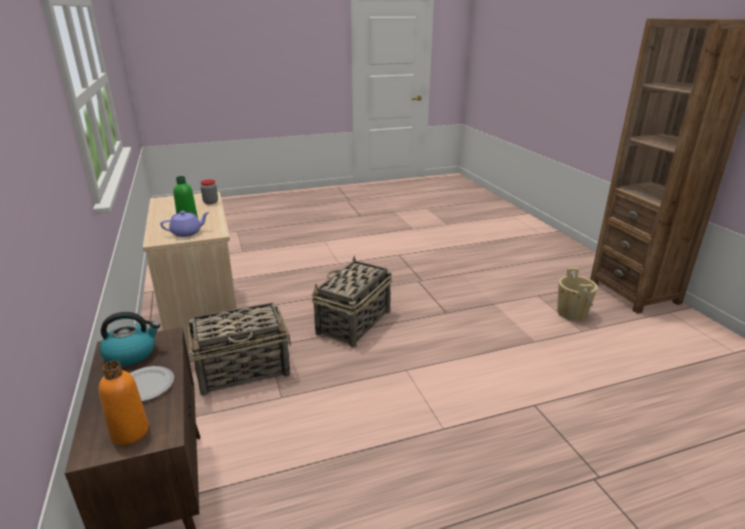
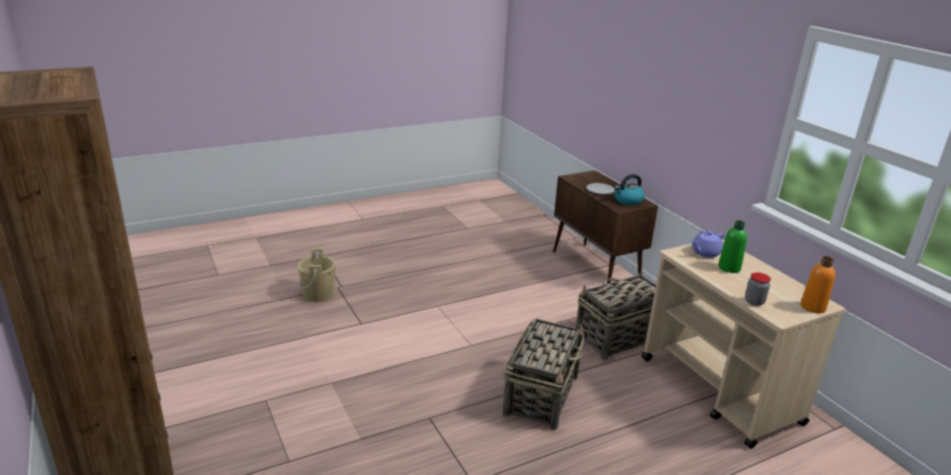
camera: 170 degrees right, 0 degrees up
orange bottle [99,361,149,445] -> orange bottle moved to [801,256,835,313]
beige bucket [557,268,598,321] -> beige bucket moved to [298,248,336,302]

